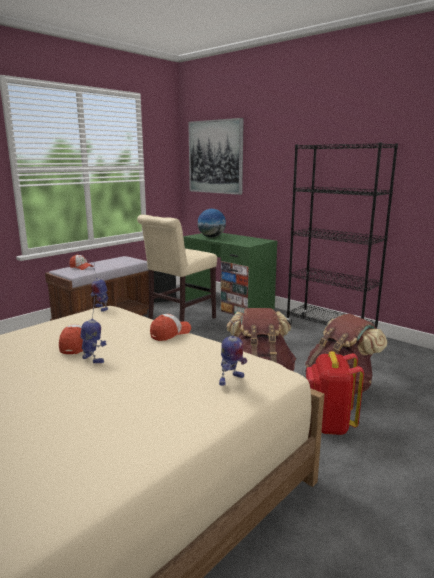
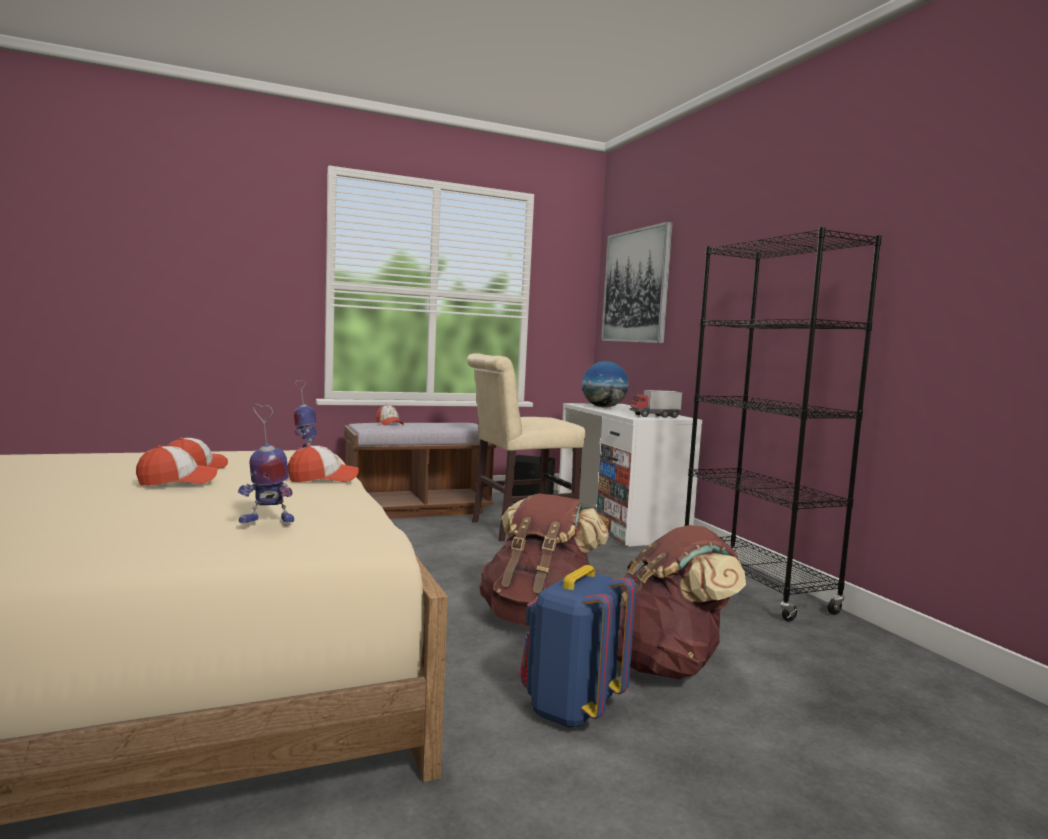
camera: 25 degrees right, 10 degrees down
toy robot [80,297,107,363] -> cap [136,445,217,486]
green desk [183,233,277,315] -> white desk [558,403,702,547]
red backpack [306,351,364,435] -> blue backpack [519,565,636,728]
none -> toy truck [630,390,682,418]

